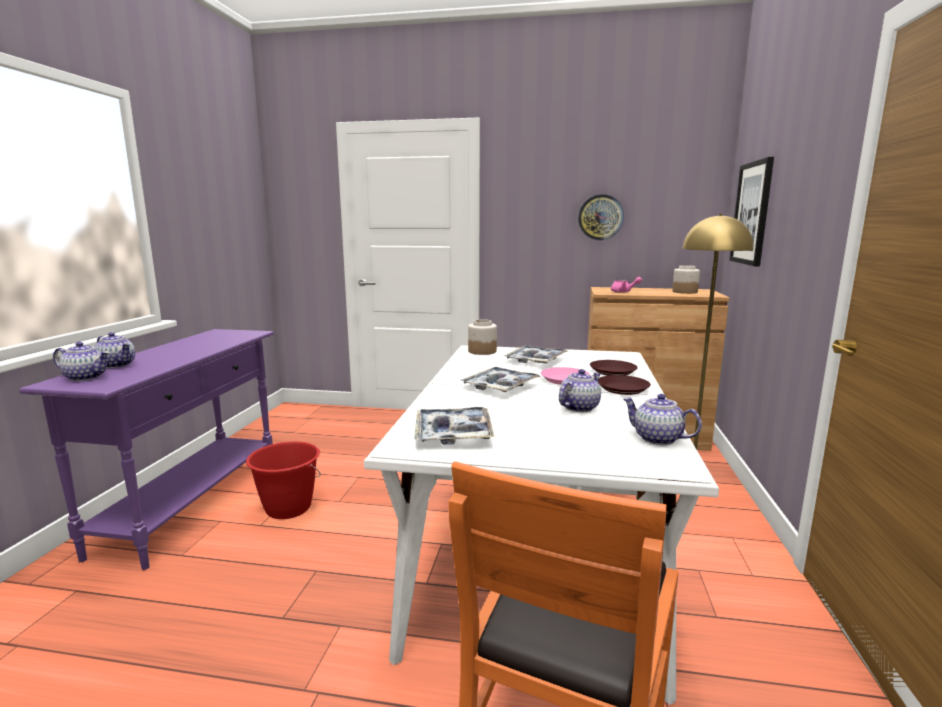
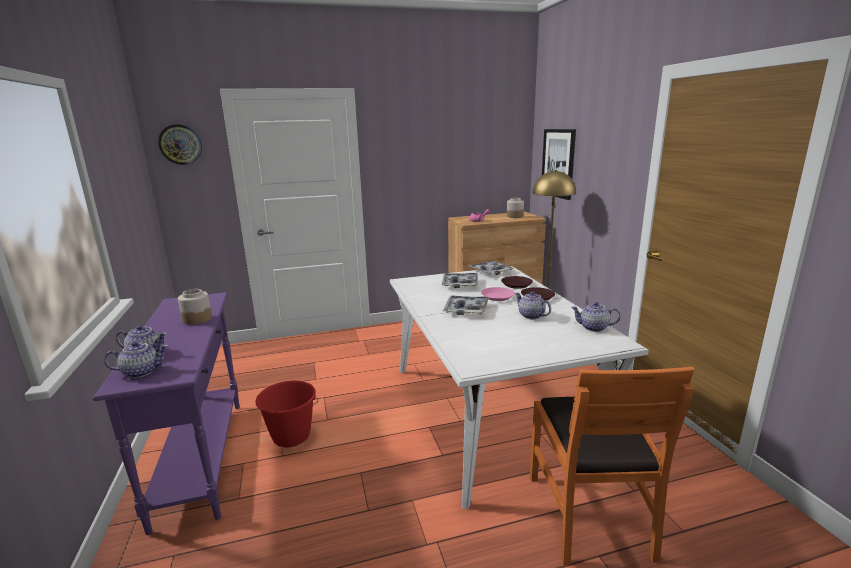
camera: 25 degrees left, 5 degrees up
tray [414,407,495,445] -> tray moved to [468,260,515,275]
jar [468,319,497,355] -> jar moved to [178,289,212,325]
teapot [559,369,601,412] -> teapot turned 60 degrees counterclockwise [515,291,551,319]
wall clock [578,194,624,240] -> wall clock moved to [158,124,202,165]

